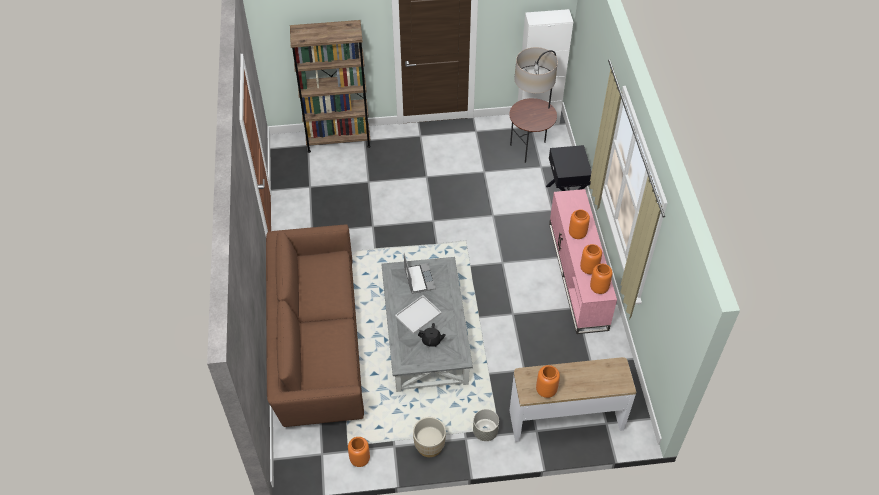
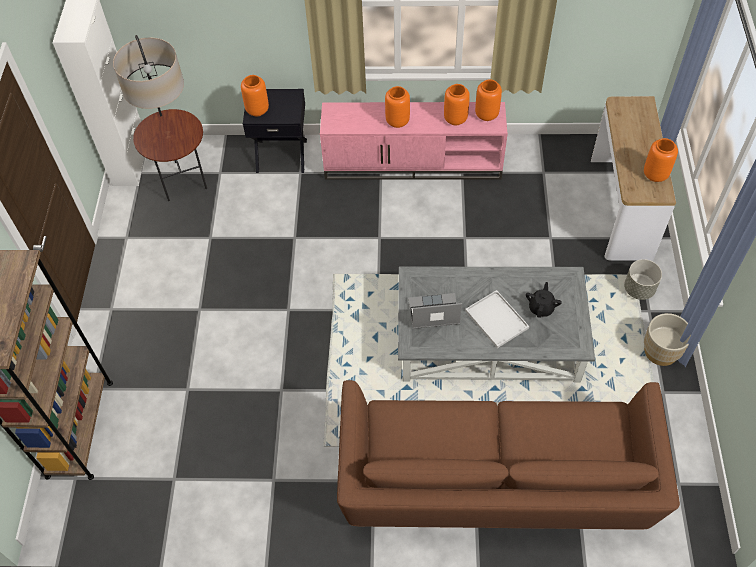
camera: 80 degrees left, 5 degrees up
orange vase [348,437,370,467] -> orange vase moved to [241,75,269,116]

